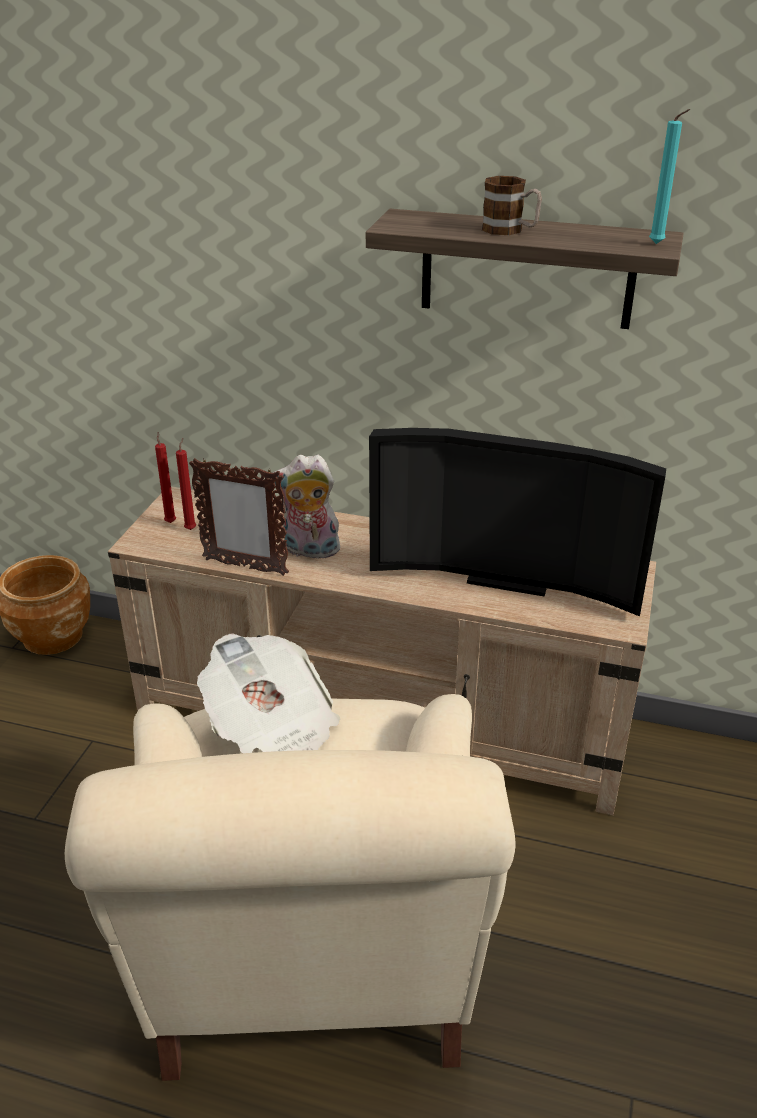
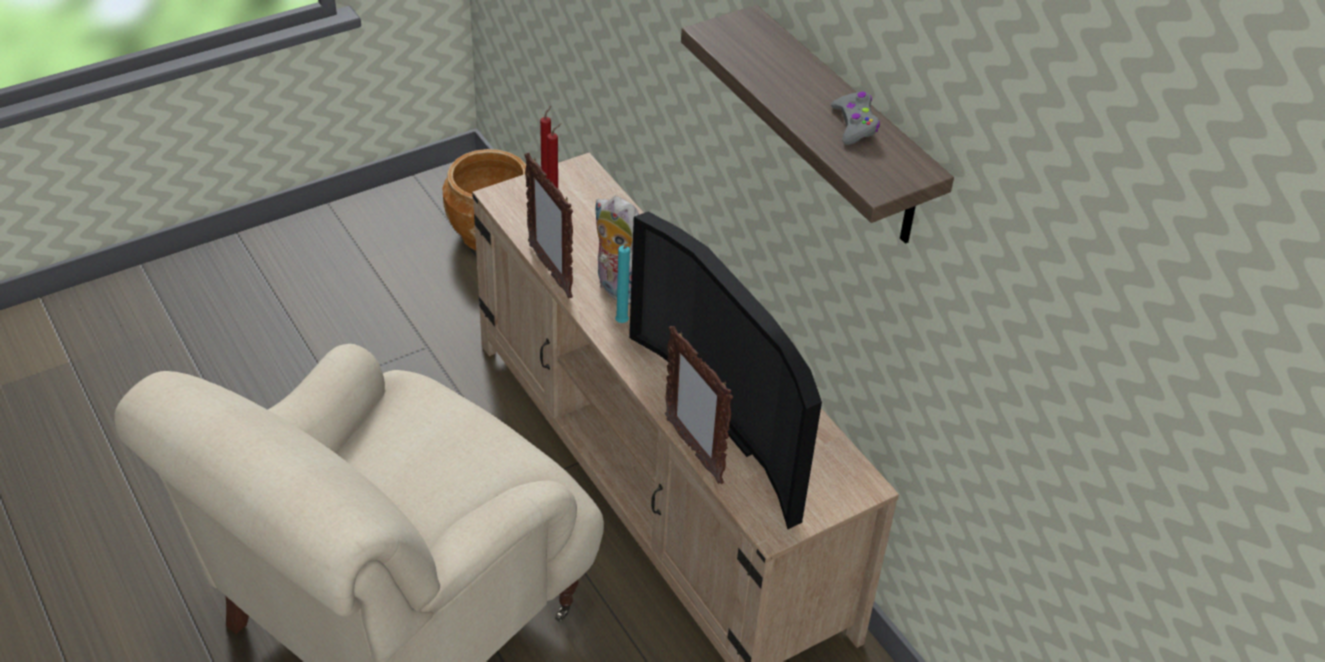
camera: 40 degrees right, 10 degrees up
newspaper [197,633,340,753] -> none
mug [482,176,542,235] -> none
turquoise candle [649,109,691,244] -> turquoise candle moved to [615,245,630,323]
none -> picture frame [665,326,733,484]
none -> grey game controller [831,92,880,145]

